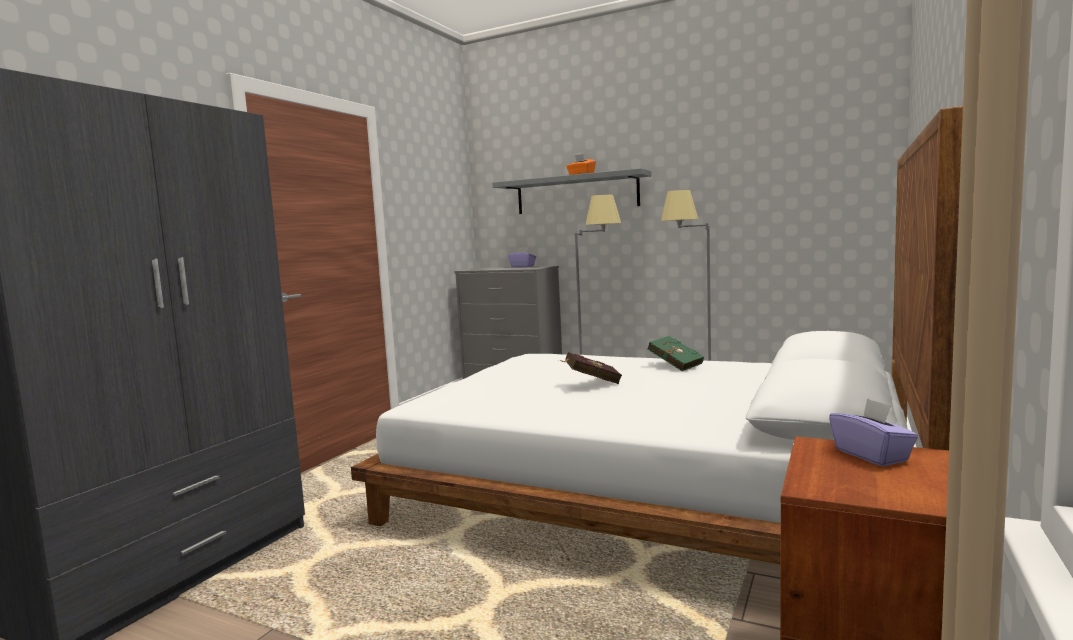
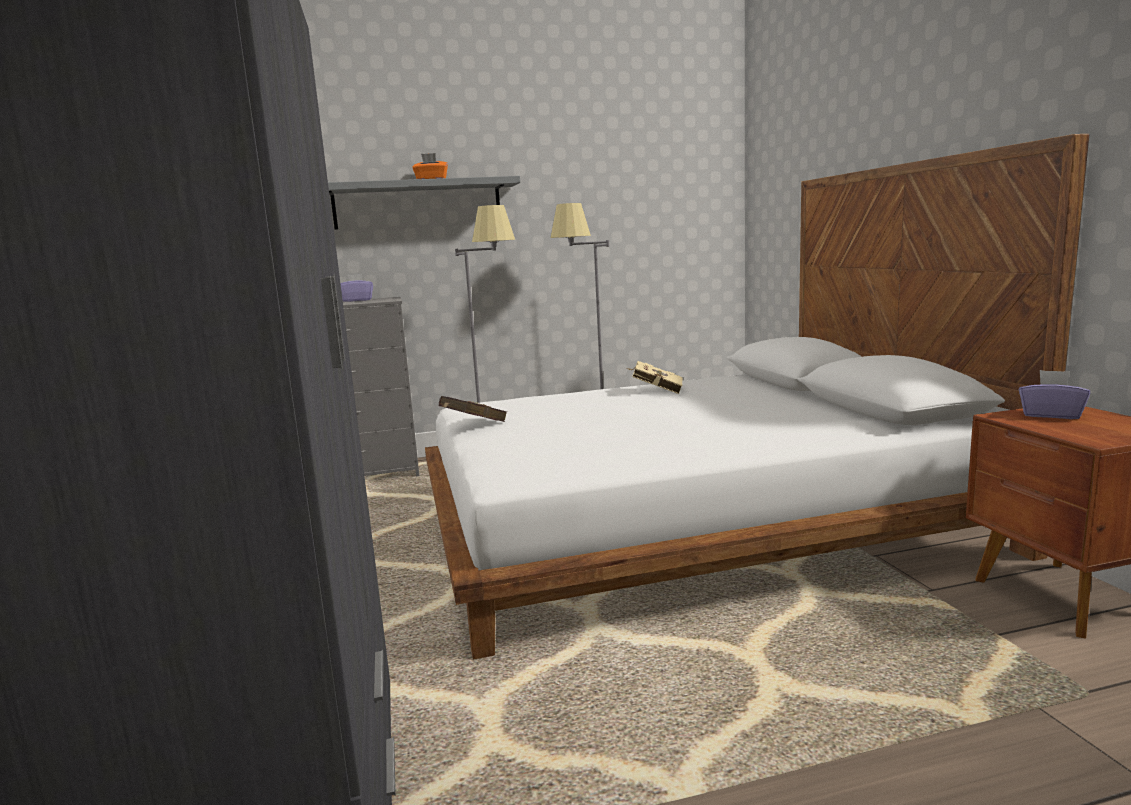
camera: 40 degrees left, 5 degrees up
red book [559,352,622,384] -> red book moved to [439,396,507,422]
green book [648,336,704,371] -> beige book [627,361,683,394]

